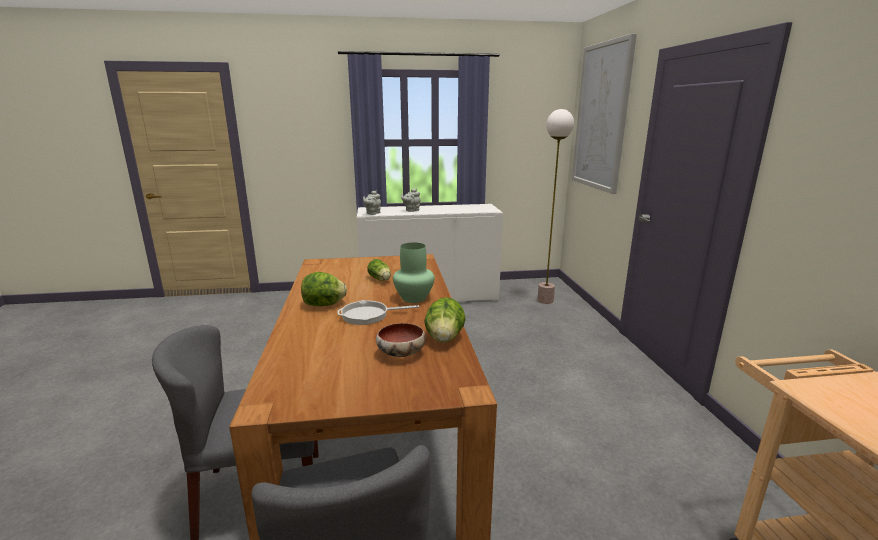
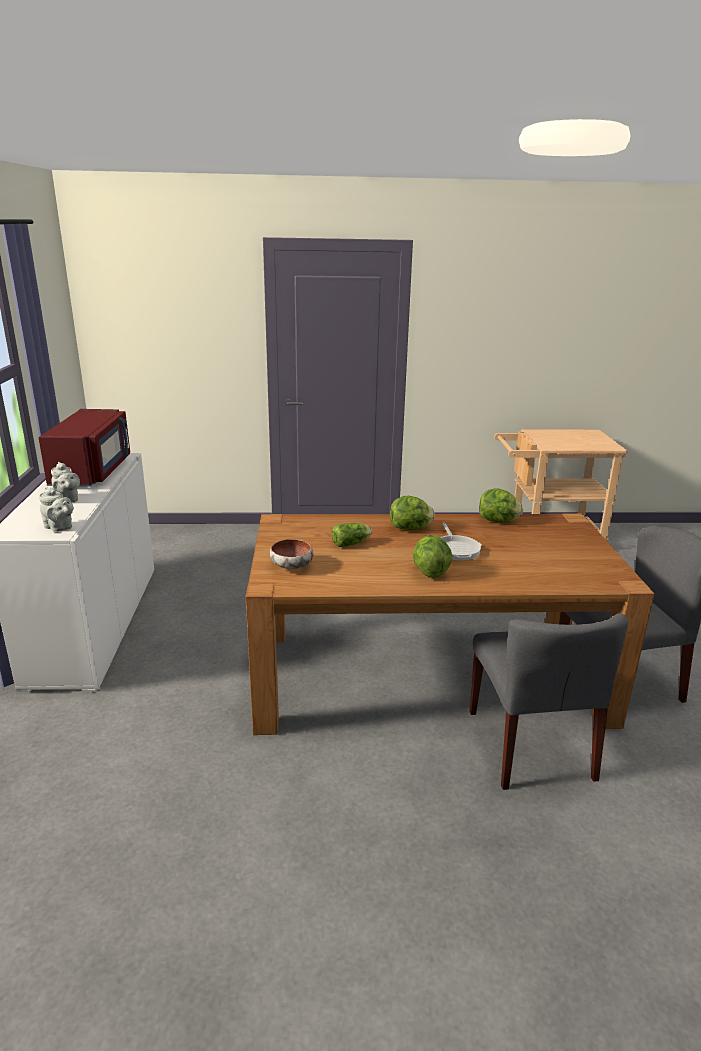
camera: 85 degrees left, 5 degrees up
bowl [376,323,426,357] -> bowl moved to [270,539,314,569]
green vase [393,243,435,303] -> lettuce [390,496,435,530]
floor lamp [537,109,574,304] -> none
picture [572,33,637,194] -> none
none -> red microwave [38,409,130,487]

